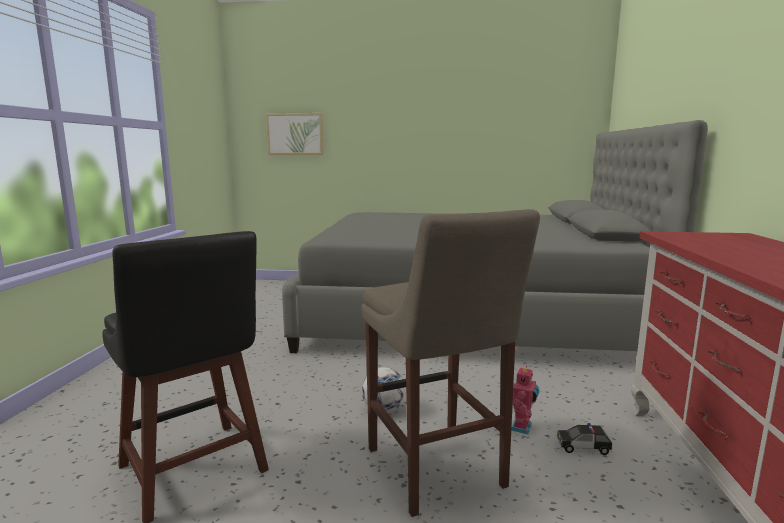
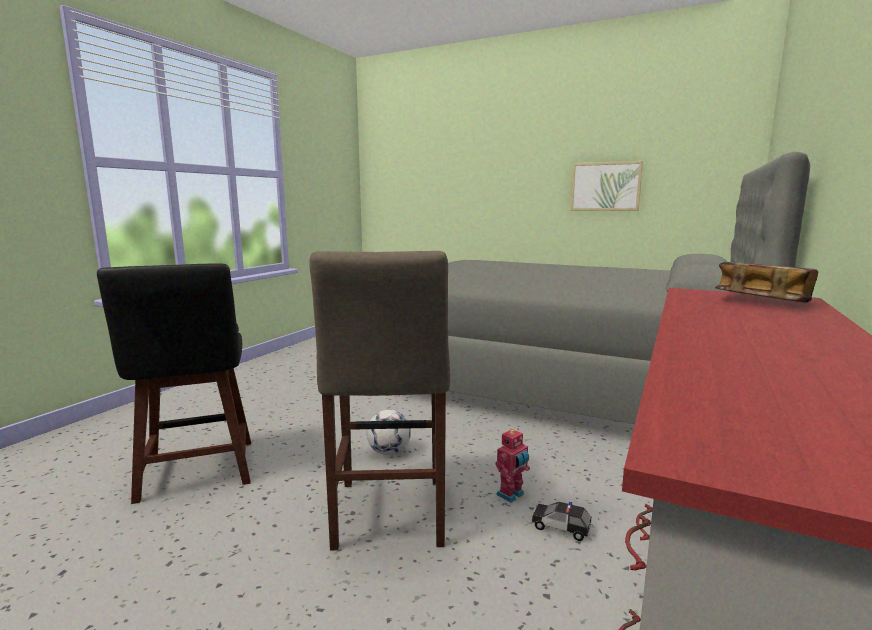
camera: 20 degrees right, 0 degrees up
picture [266,113,323,155] -> picture moved to [570,161,643,211]
none -> book [715,262,818,303]

